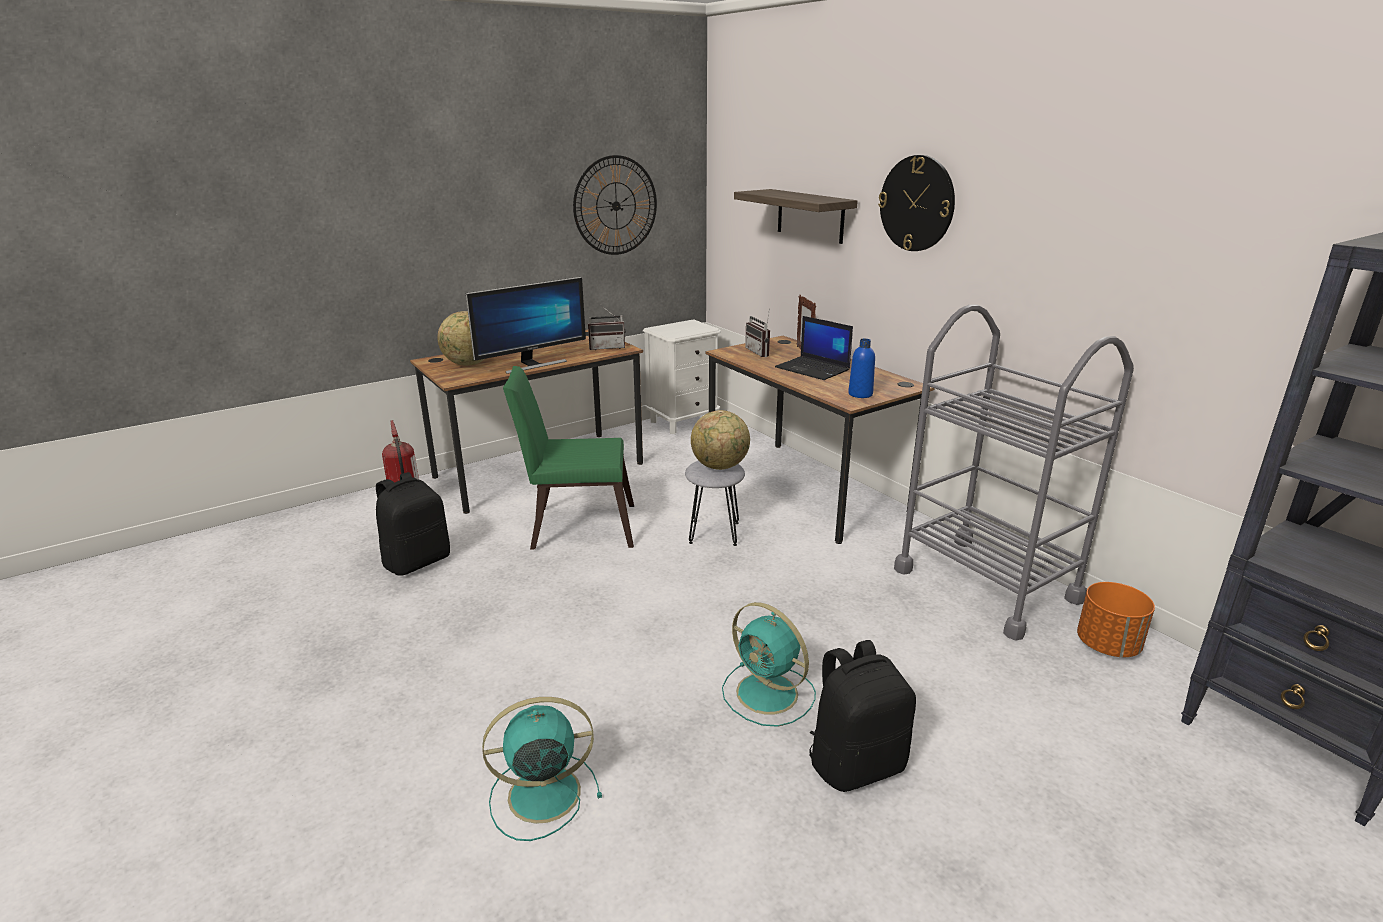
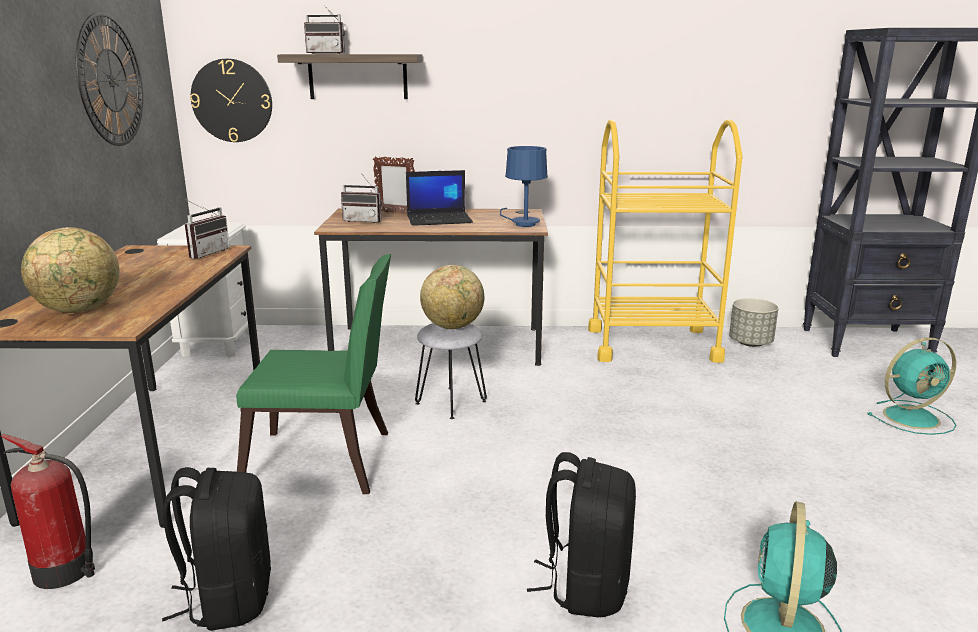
camera: 55 degrees left, 5 degrees down
monitor [465,277,586,374] -> none
green chair [503,366,634,549] -> green chair turned 120 degrees counterclockwise [236,254,391,494]
turquoise fan [722,602,816,727] -> turquoise fan moved to [868,337,956,435]
black backpack [809,640,916,792] -> black backpack moved to [527,452,636,618]
blue bottle [848,338,875,398] -> blue table lamp [500,146,548,227]
wall clock [878,155,955,251] -> wall clock moved to [190,59,272,142]
grey cart [894,305,1134,641] -> yellow cart [588,119,743,363]
orange planter [1077,582,1155,657] -> grey planter [729,298,779,347]
none -> radio [304,5,345,54]

